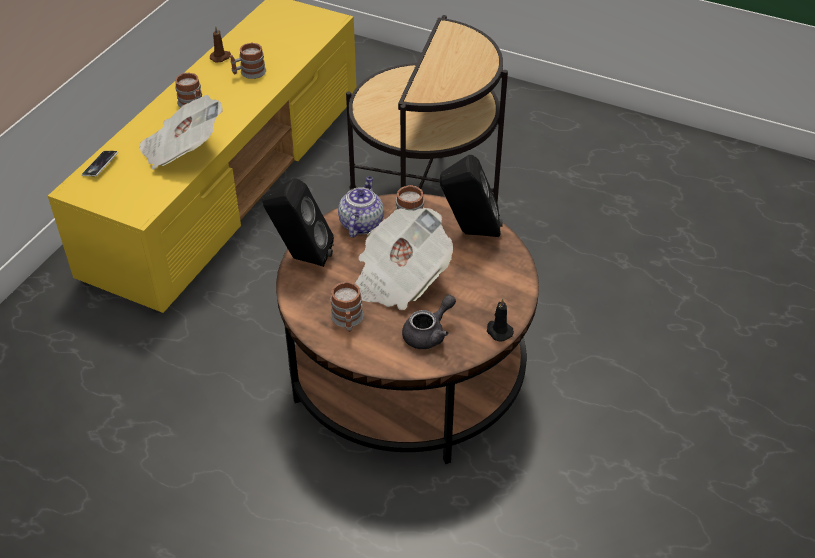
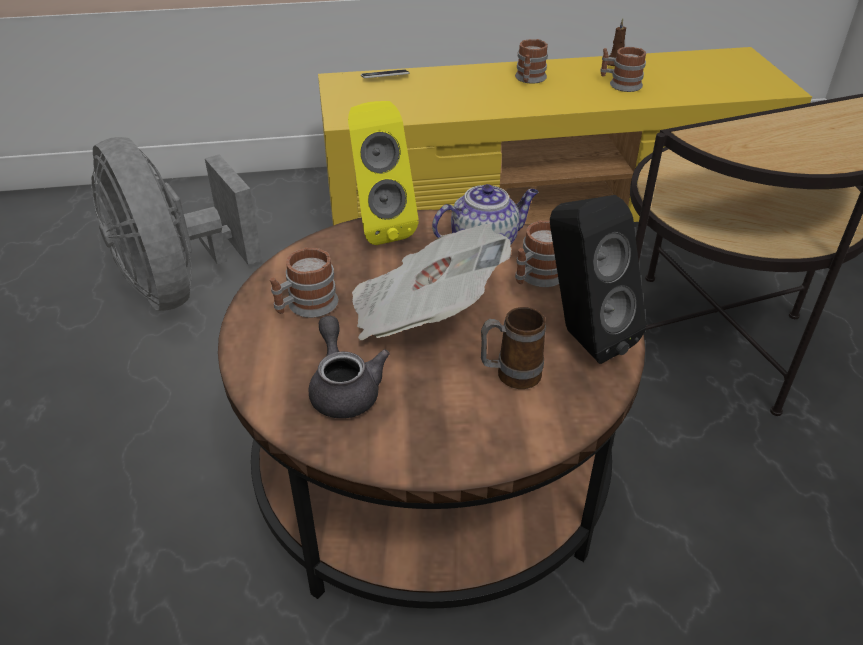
camera: 55 degrees right, 5 degrees down
newspaper [139,95,223,170] -> none
black speaker [263,179,334,267] -> yellow speaker [348,101,419,245]
grey teapot [402,295,456,349] -> grey teapot turned 120 degrees counterclockwise [309,316,390,418]
black candle [487,298,514,341] -> none
none -> grey fan [91,137,262,311]
none -> mug [481,307,546,389]

